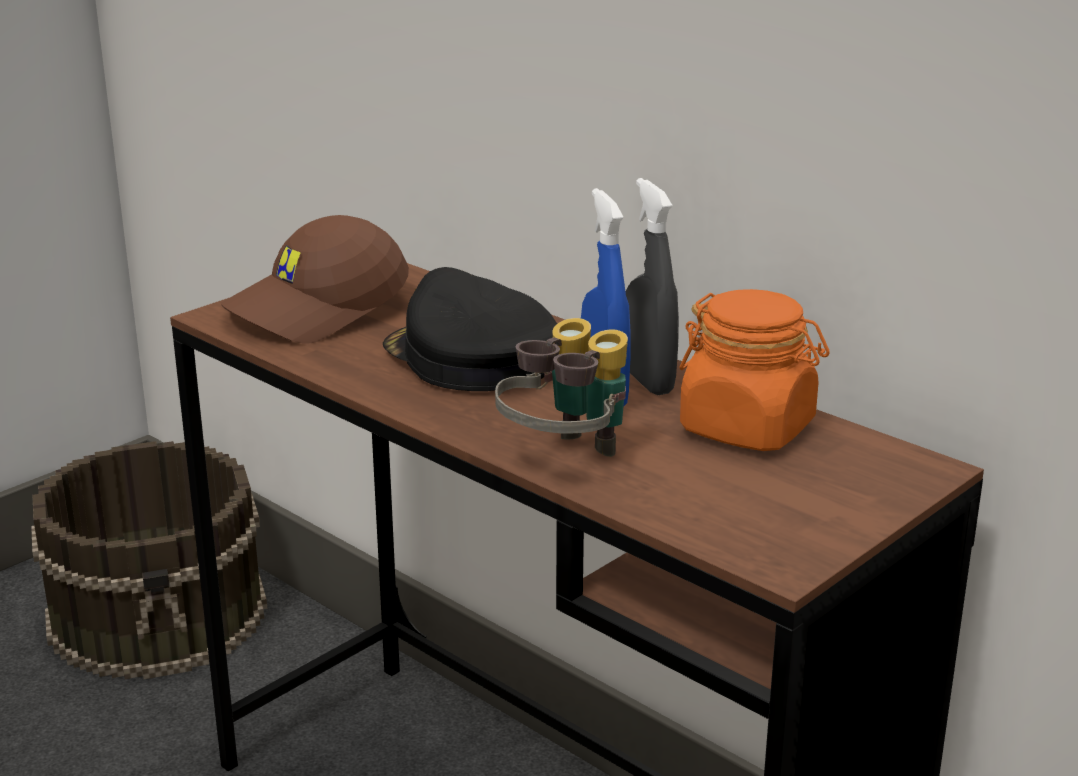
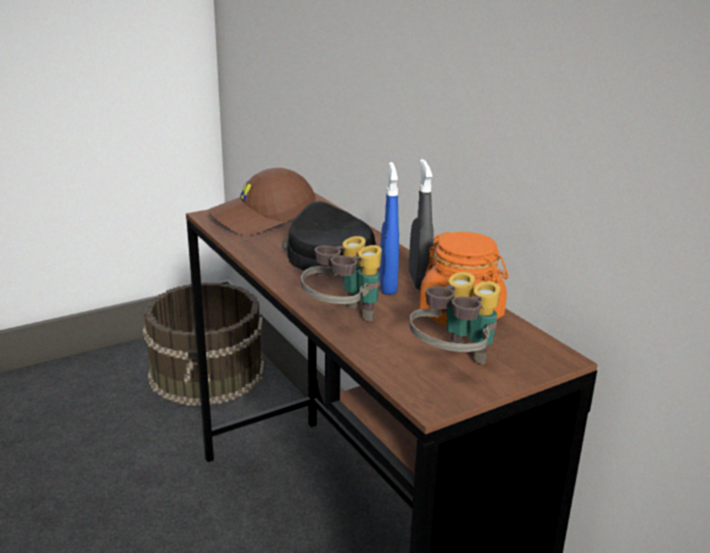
camera: 15 degrees right, 0 degrees up
none -> binoculars [410,272,500,364]

